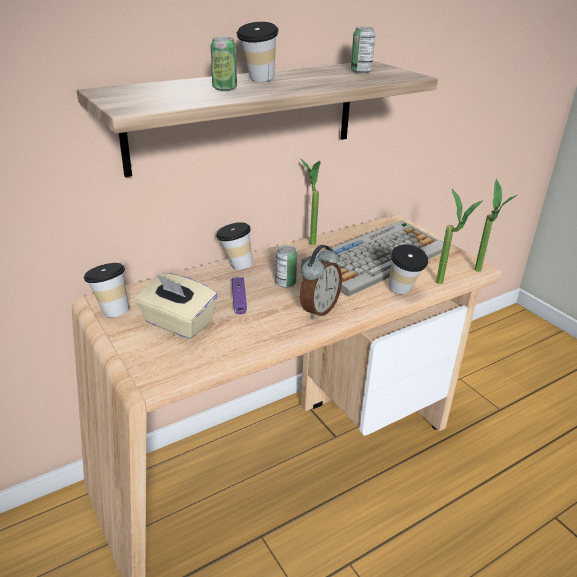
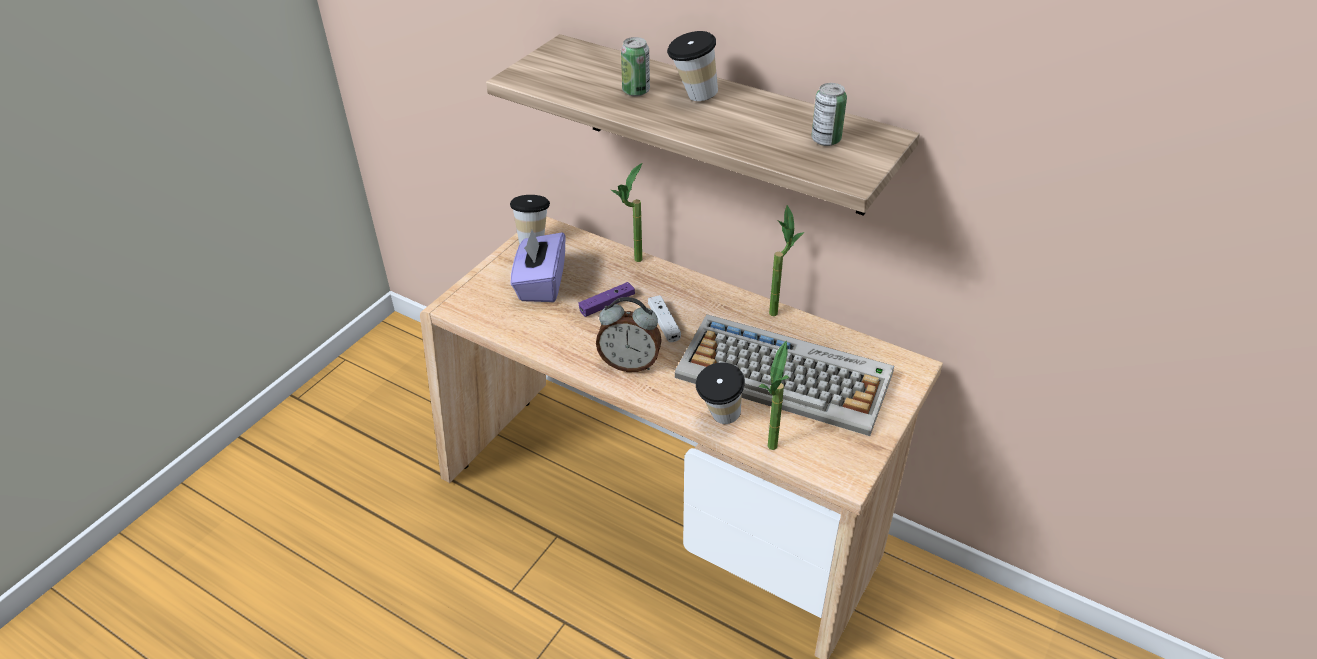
camera: 65 degrees right, 10 degrees up
beige tissue box [134,273,218,339] -> purple tissue box [511,230,565,302]
cup [216,222,253,270] -> none
can [276,245,297,288] -> white game controller [648,295,681,342]
potted plant [474,179,518,272] -> potted plant moved to [611,163,642,262]

